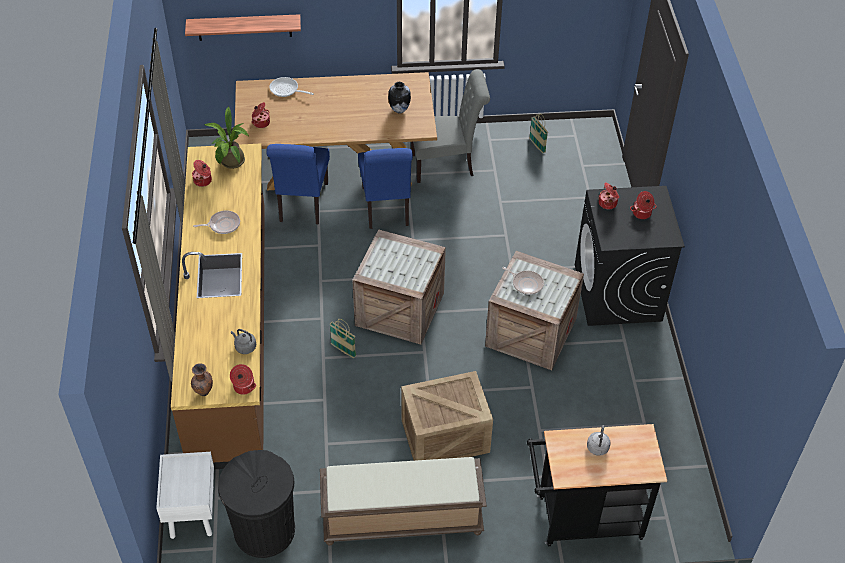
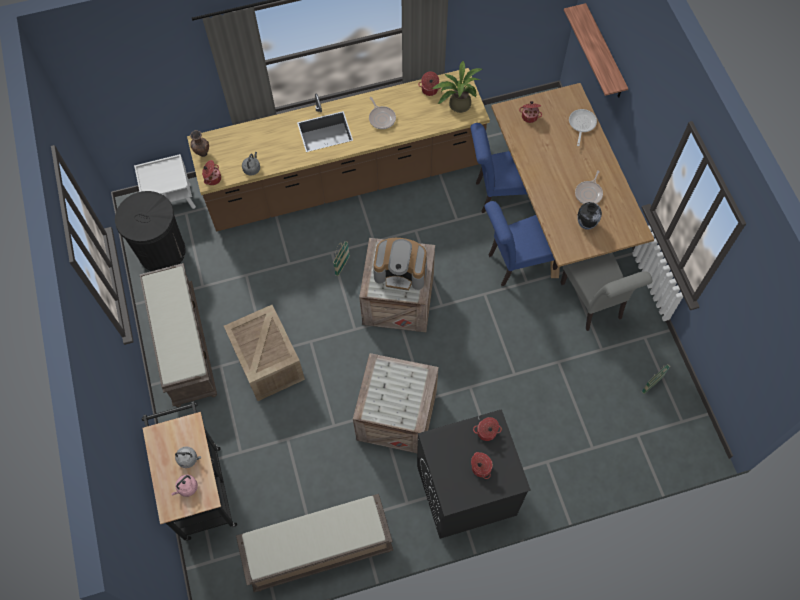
camera: 80 degrees right, 15 degrees up
frying pan [502,267,544,295] -> frying pan moved to [575,170,603,204]
none -> pink kettle [171,475,198,497]
none -> brown bench [236,494,393,592]
none -> coffee machine [373,238,427,291]

